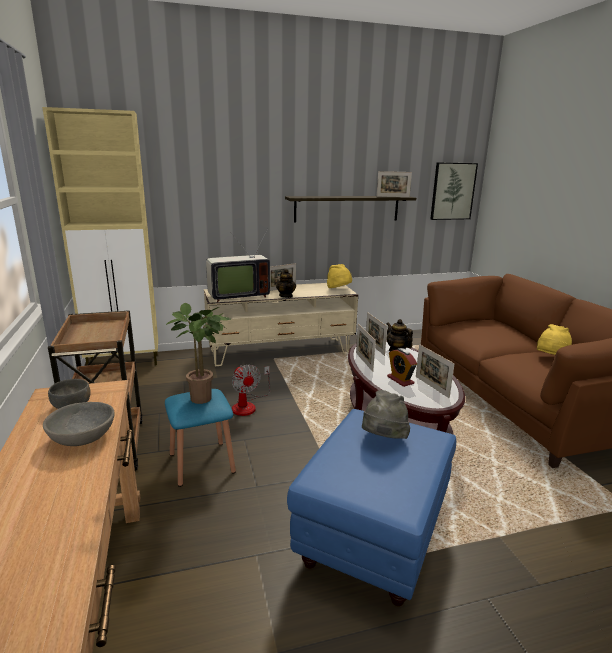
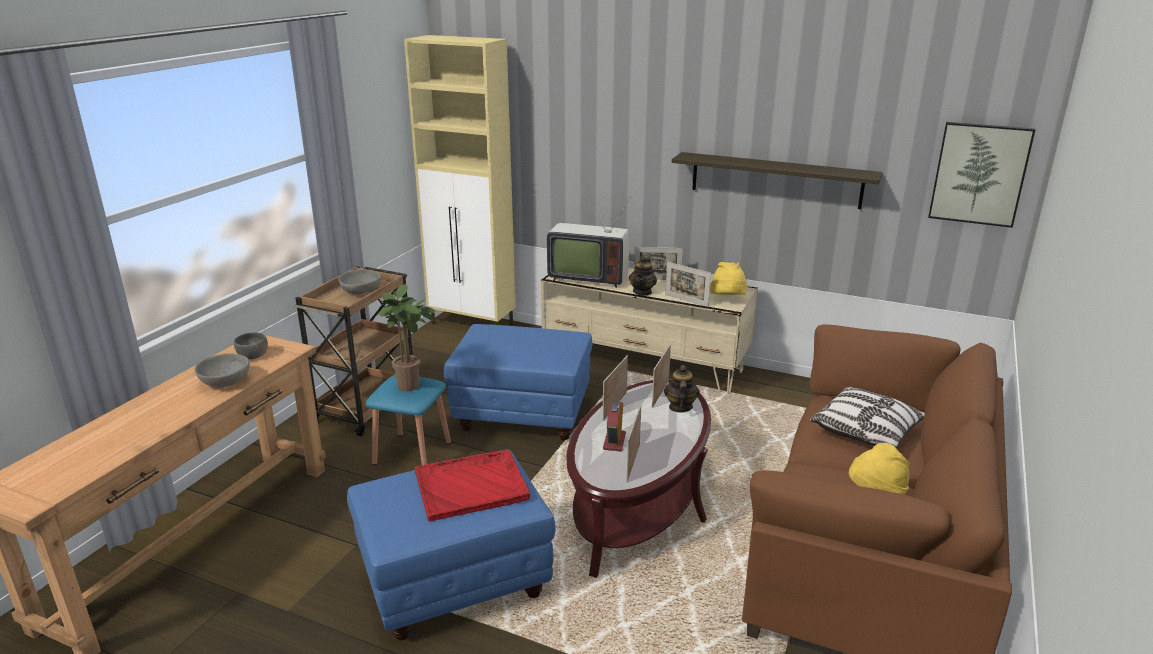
camera: 40 degrees right, 5 degrees up
fan [232,365,270,416] -> blue ottoman [444,324,593,441]
grey hat [362,390,410,439] -> red tray [415,449,530,521]
picture frame [376,171,412,197] -> picture frame moved to [665,262,711,307]
none -> grey bowl [338,269,381,294]
none -> pillow [810,386,925,448]

